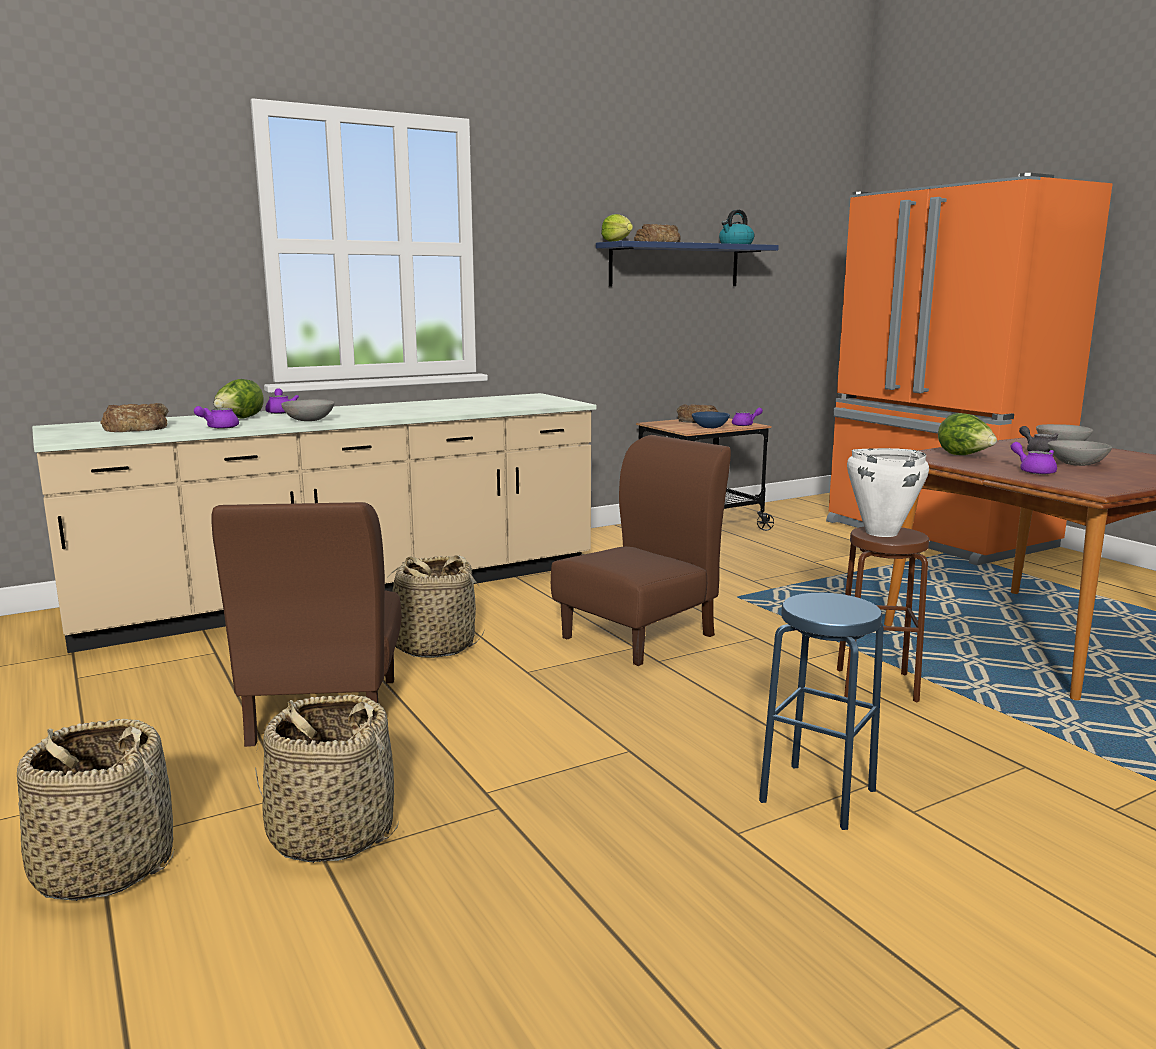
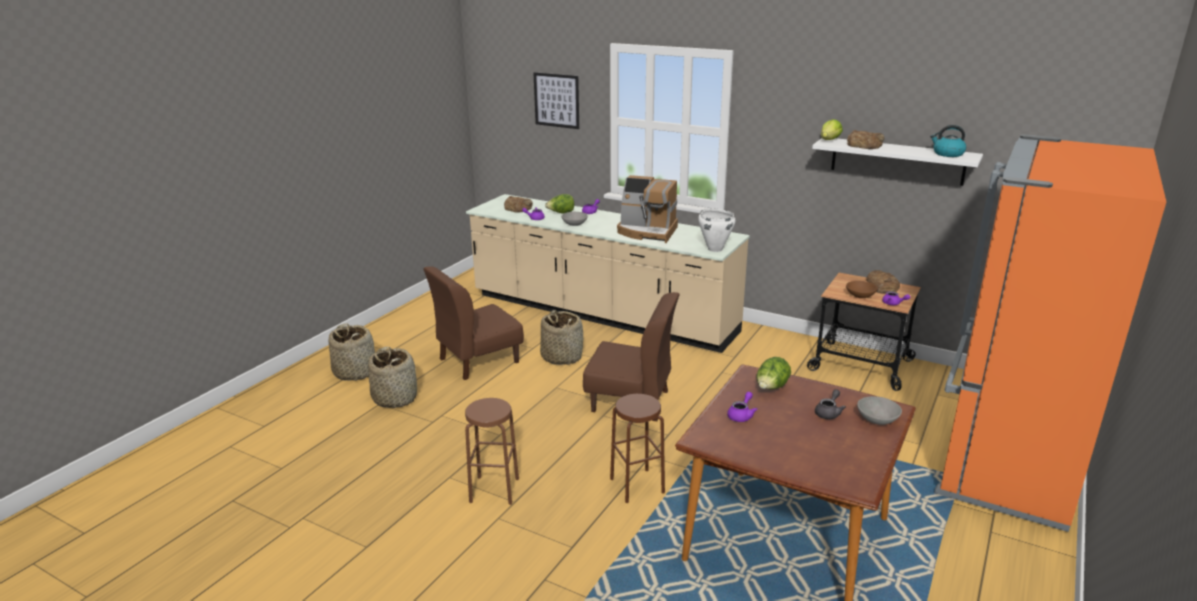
camera: 60 degrees right, 10 degrees up
blue shelf [596,241,779,286] -> white shelf [812,138,983,186]
blue bowl [692,411,730,428] -> brown bowl [846,281,878,298]
blue stool [759,593,884,830] -> brown stool [465,398,519,505]
white cooking pot [847,448,929,537] -> white cooking pot moved to [698,208,736,252]
grey bowl [1048,440,1112,466] -> none
none -> picture [533,72,579,129]
none -> coffee machine [617,175,678,243]

